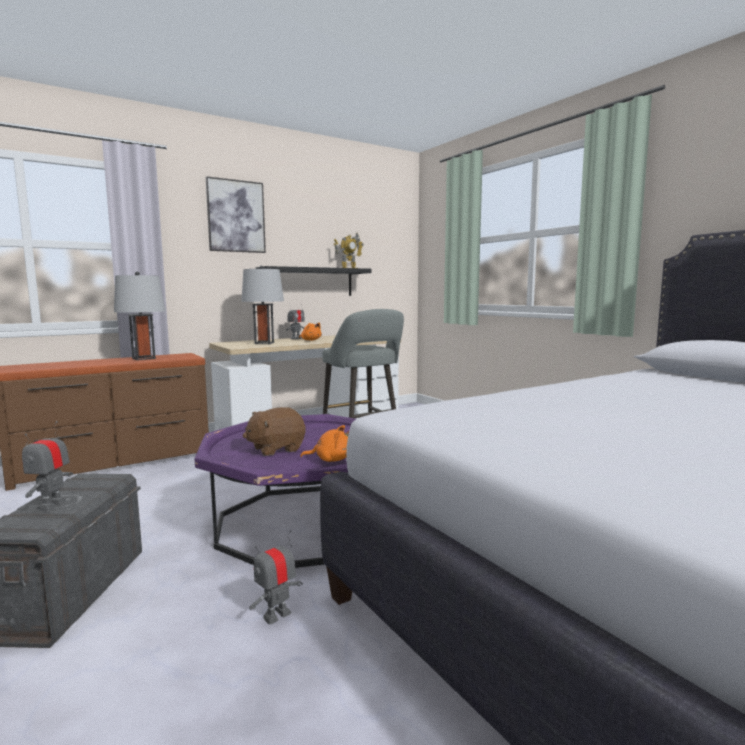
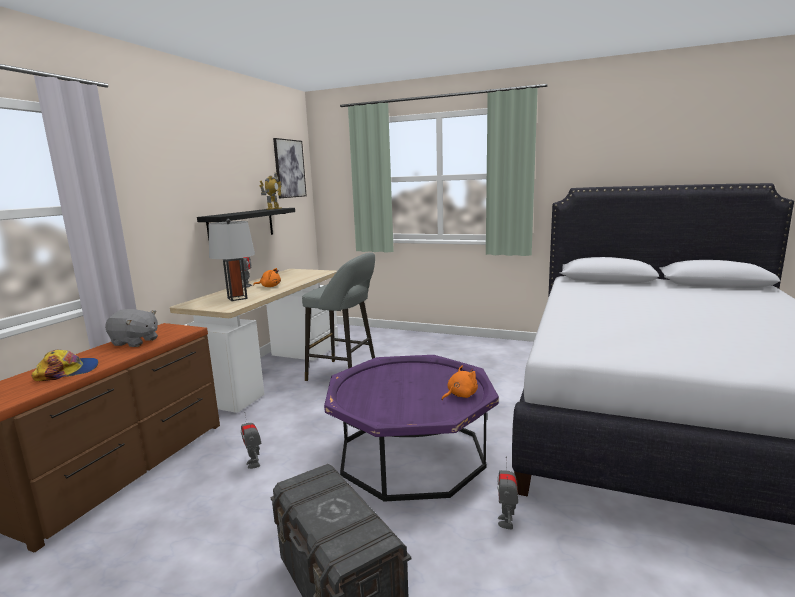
camera: 35 degrees left, 5 degrees up
toy robot [22,421,73,512] -> toy robot moved to [241,412,261,469]
grey table lamp [114,271,165,360] -> grey plush toy [105,309,158,347]
picture [206,176,266,253] -> picture moved to [273,138,307,198]
brown plush toy [243,407,305,456] -> none
none -> cap [32,350,98,381]

